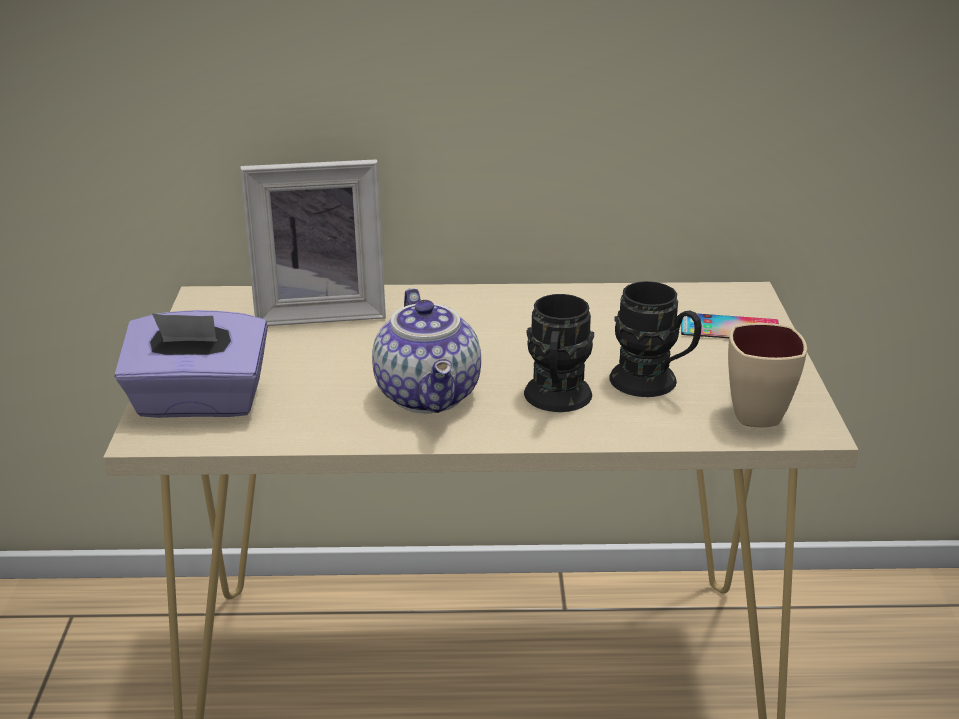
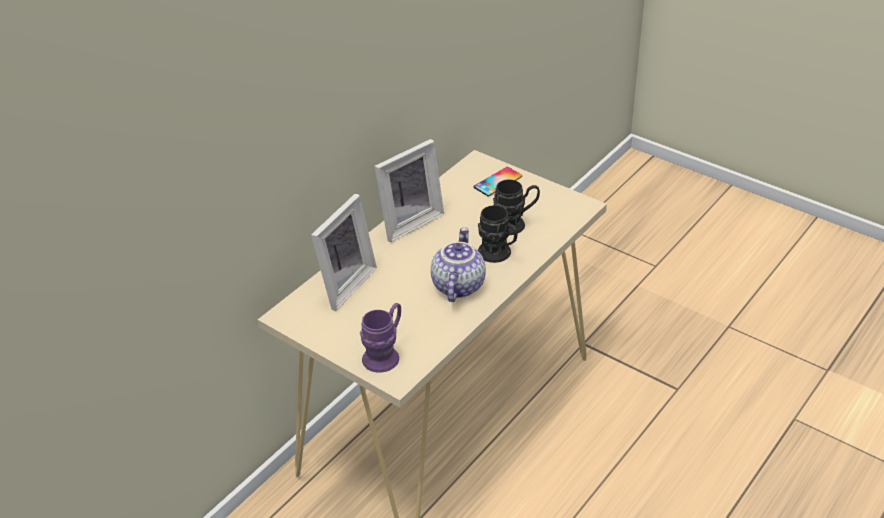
camera: 50 degrees left, 10 degrees up
purple tissue box [115,310,268,418] -> purple mug [360,303,401,373]
teapot [372,288,481,413] -> teapot turned 105 degrees counterclockwise [431,227,486,302]
beige mug [728,323,807,427] -> none
none -> picture frame [374,139,444,242]

